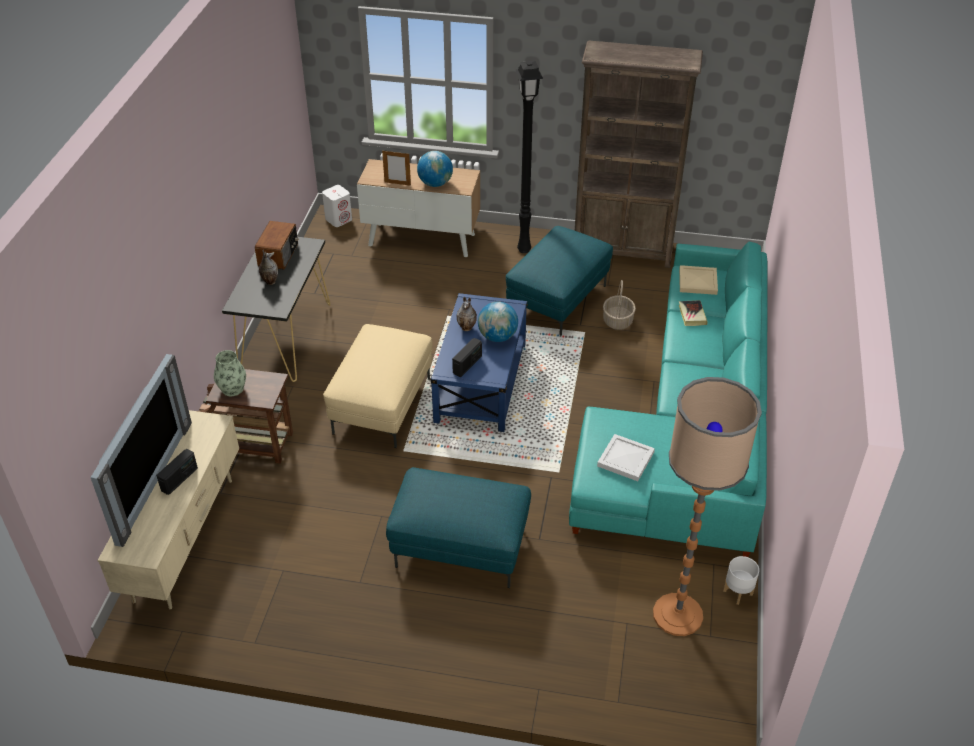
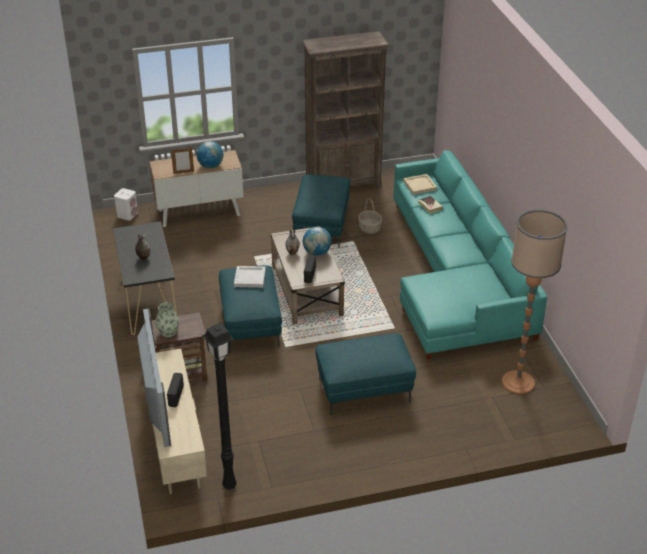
camera: 25 degrees left, 5 degrees down
radio [255,221,298,270] -> none
beige ottoman [323,324,433,448] -> turquoise ottoman [219,265,282,352]
blue coffee table [430,293,528,432] -> beige coffee table [270,226,345,324]
black floor lamp [516,61,543,253] -> black floor lamp moved to [202,323,236,490]
white tray [597,434,655,481] -> white tray moved to [234,266,266,288]
white planter [723,556,759,605] -> none

